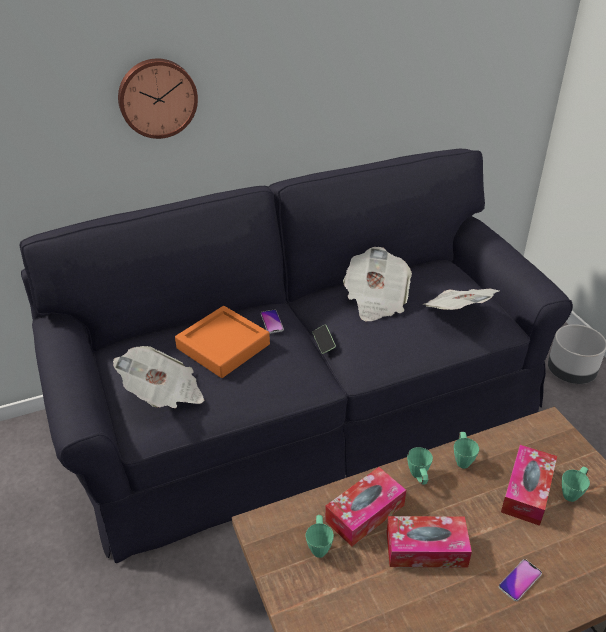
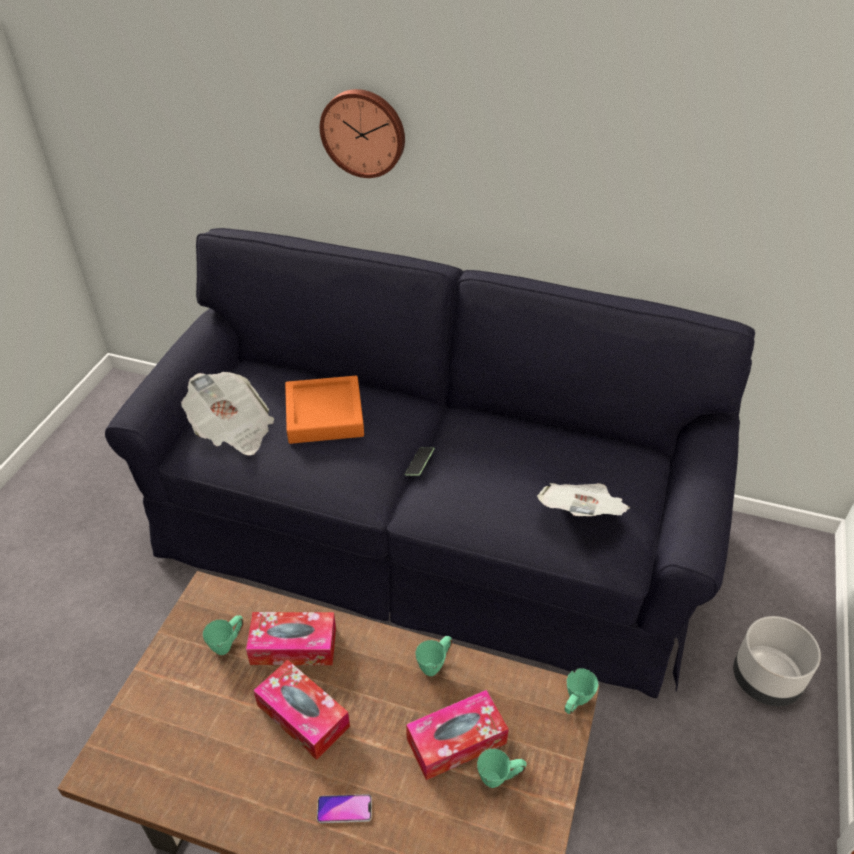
camera: 40 degrees right, 5 degrees up
phone [261,310,284,334] -> none
newspaper [343,247,412,322] -> none
green mug [407,447,433,485] -> green mug moved to [564,668,598,714]

